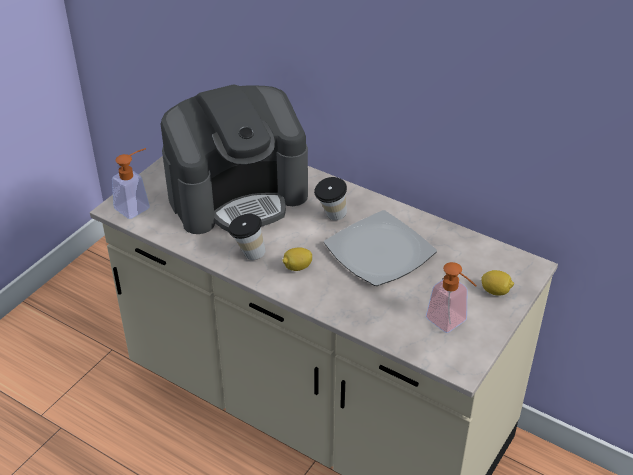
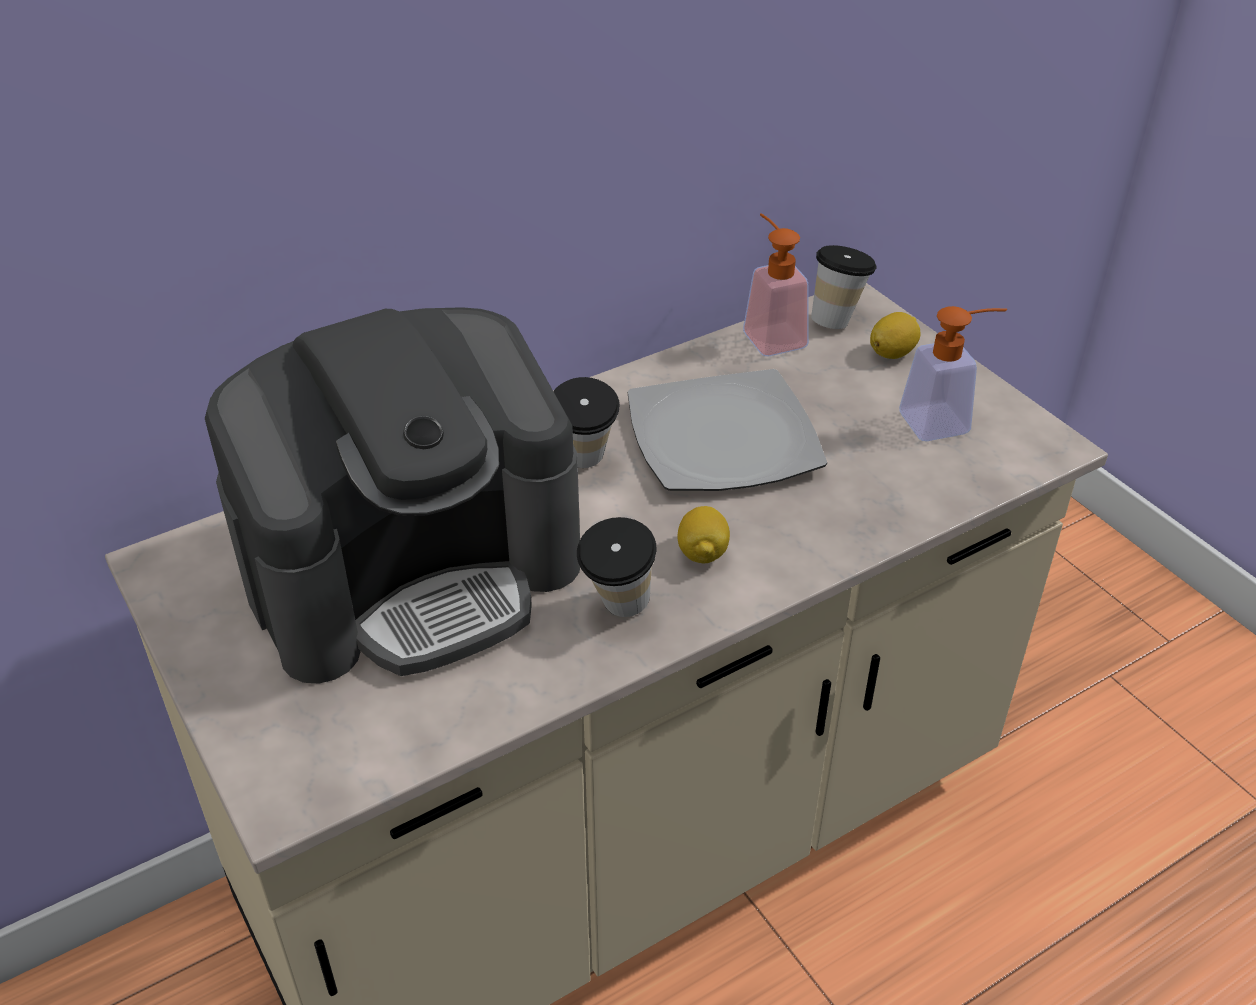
camera: 65 degrees left, 0 degrees up
soap dispenser [112,148,150,219] -> soap dispenser moved to [743,213,809,356]
coffee machine [161,85,308,234] -> coffee machine turned 60 degrees clockwise [205,307,580,684]
none -> cup [811,245,877,329]

